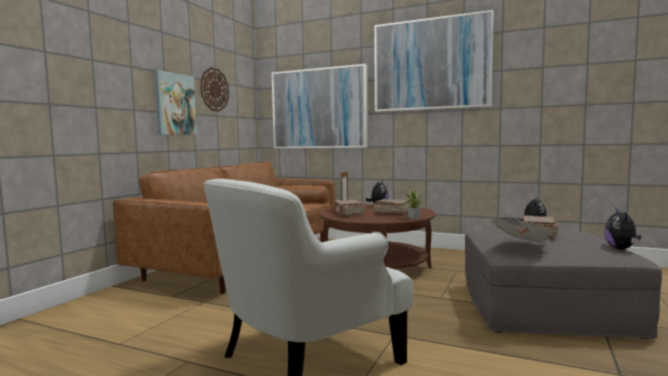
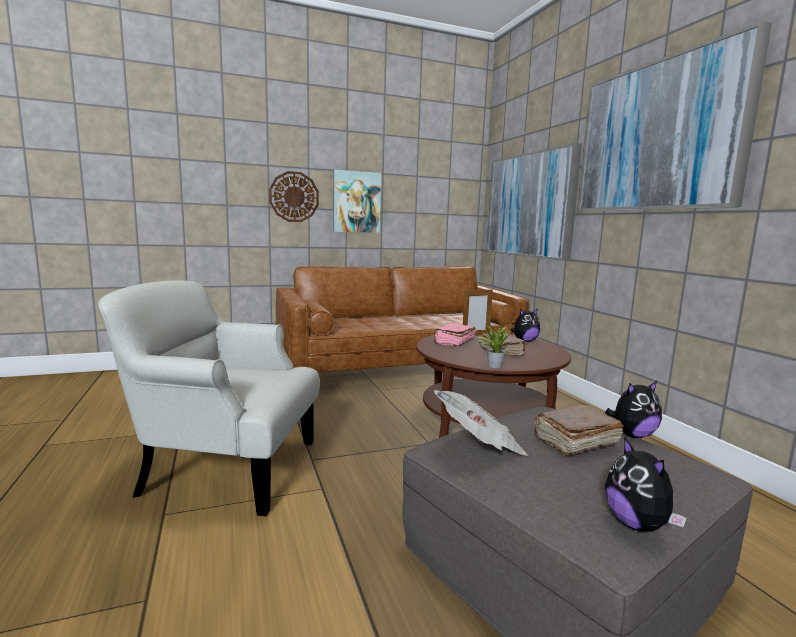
camera: 45 degrees right, 5 degrees up
wall clock [200,67,229,111] -> wall clock moved to [269,171,319,222]
brown book [334,200,365,217] -> pink book [434,323,476,347]
plush toy [604,208,641,249] -> plush toy turned 75 degrees counterclockwise [605,437,687,531]

